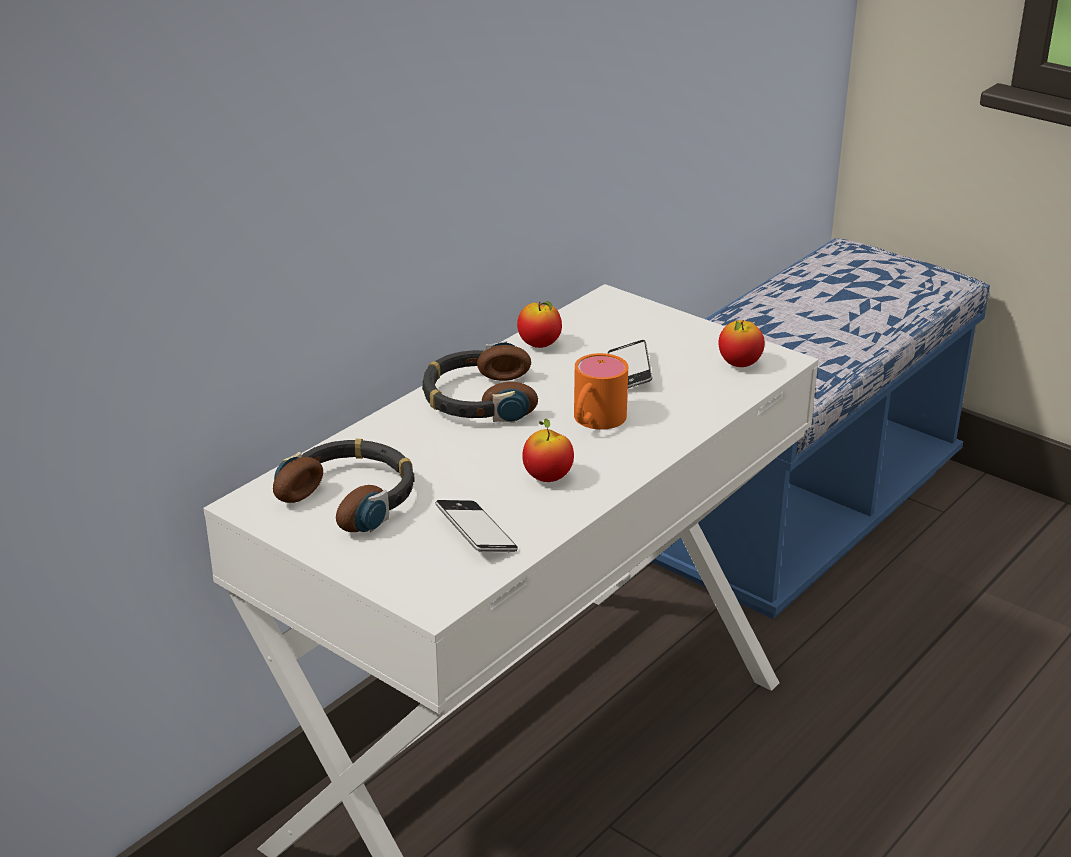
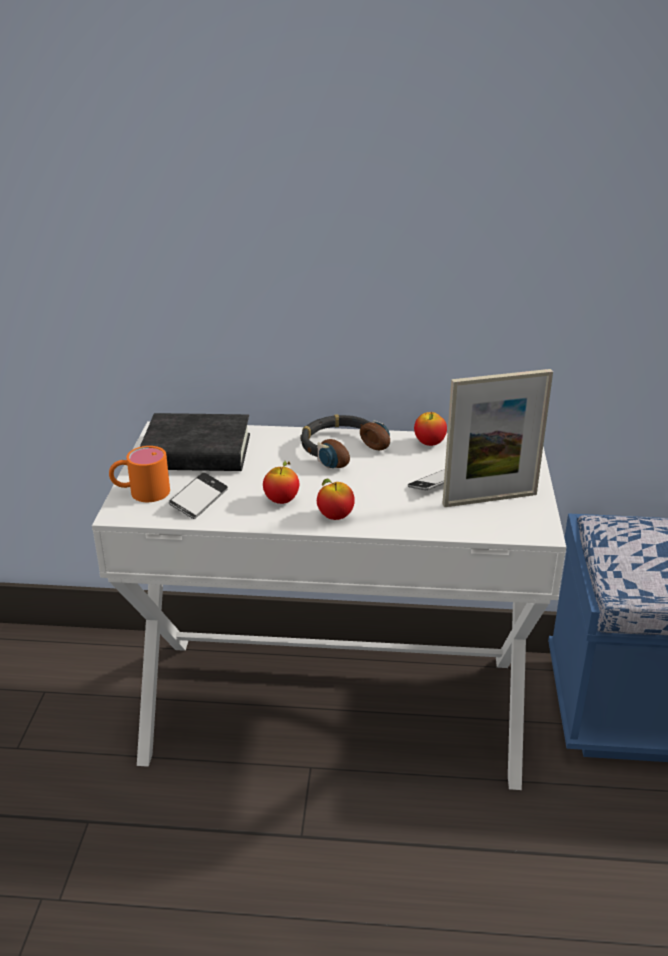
camera: 55 degrees right, 0 degrees up
headphones [273,439,414,532] -> black book [140,413,250,471]
orange mug [574,353,628,430] -> orange mug moved to [109,446,170,502]
apple [718,320,765,367] -> apple moved to [317,479,355,520]
none -> picture frame [442,369,553,507]

